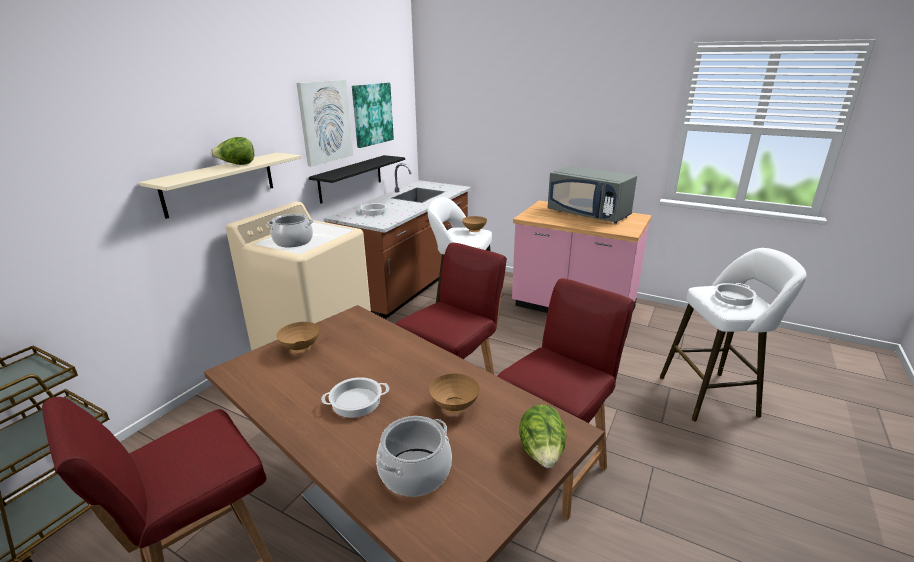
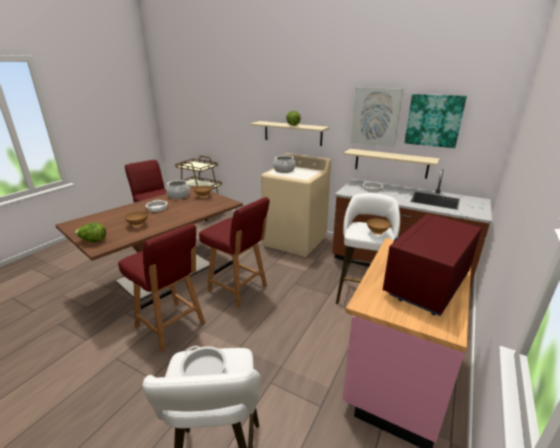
camera: 90 degrees right, 0 degrees up
black shelf [309,155,405,204] -> beige shelf [343,149,440,179]
cooking pot [376,416,452,497] -> cooking pot moved to [166,180,190,199]
grey microwave [548,166,637,224] -> red microwave [383,214,482,316]

